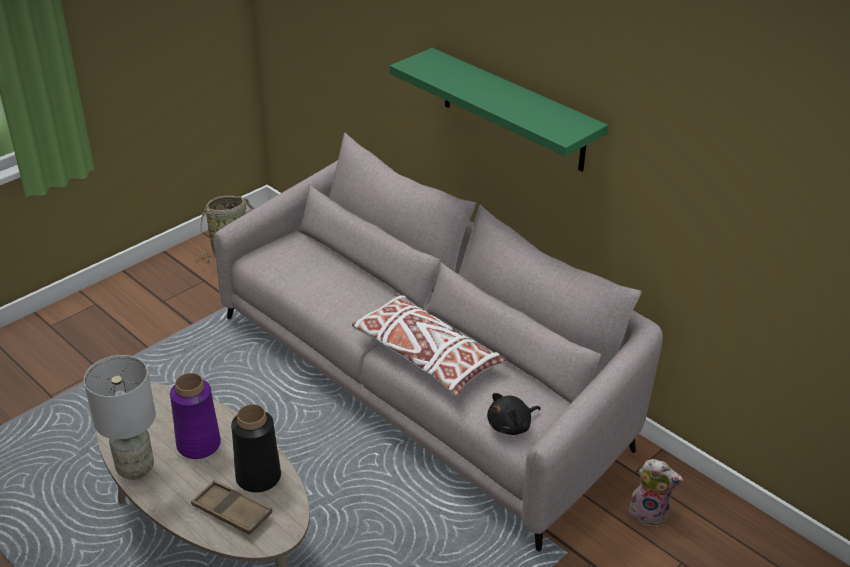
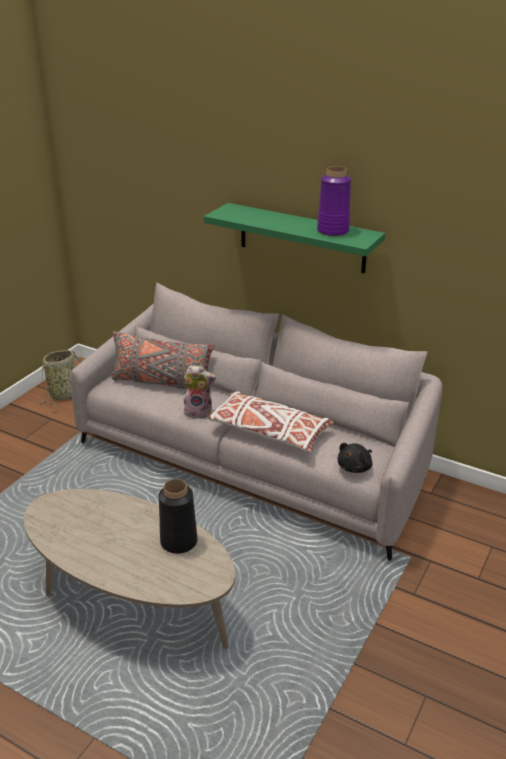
camera: 15 degrees left, 5 degrees down
grey table lamp [84,355,156,480] -> none
purple vase [170,373,221,459] -> purple vase moved to [317,166,351,236]
brown tray [191,480,273,535] -> none
plush toy [629,459,683,526] -> plush toy moved to [184,365,216,419]
none -> grey pillow [112,331,214,389]

